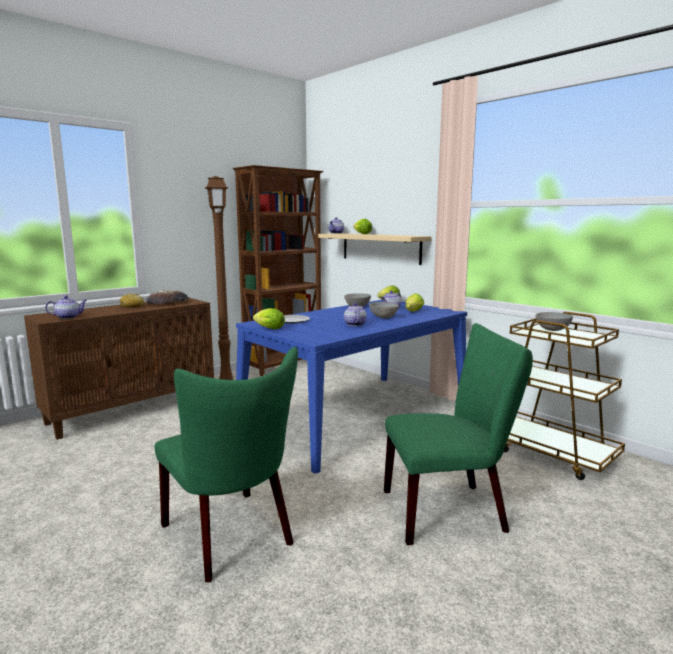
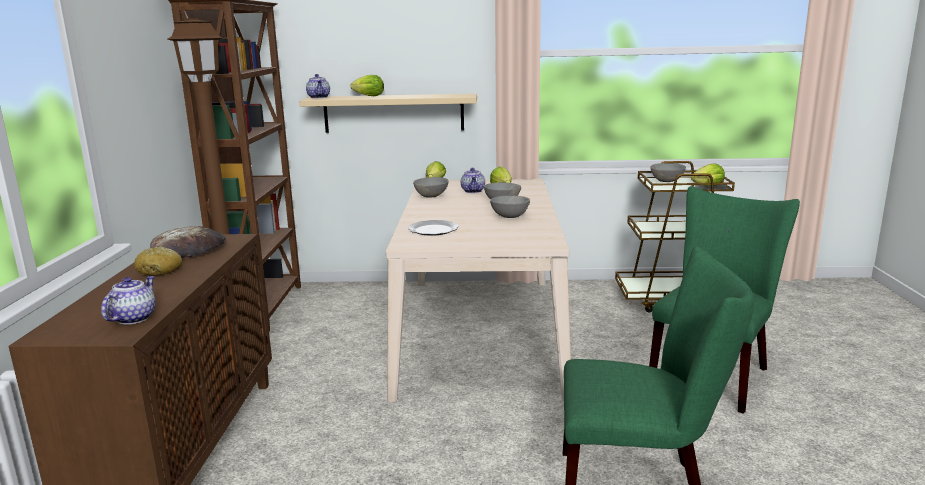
camera: 45 degrees left, 5 degrees up
blue dining table [236,300,467,474] -> beige dining table [386,178,571,402]
lettuce [253,308,285,329] -> lettuce moved to [691,164,725,186]
teapot [344,303,367,326] -> grey bowl [490,196,530,218]

